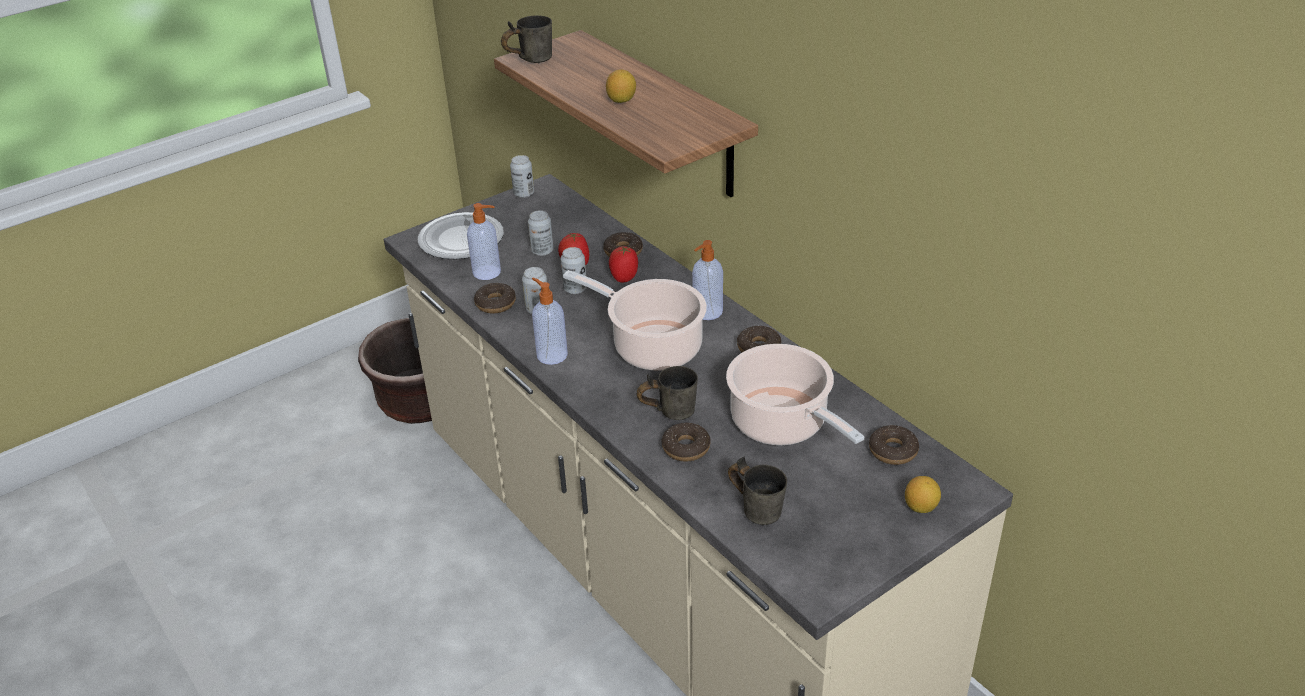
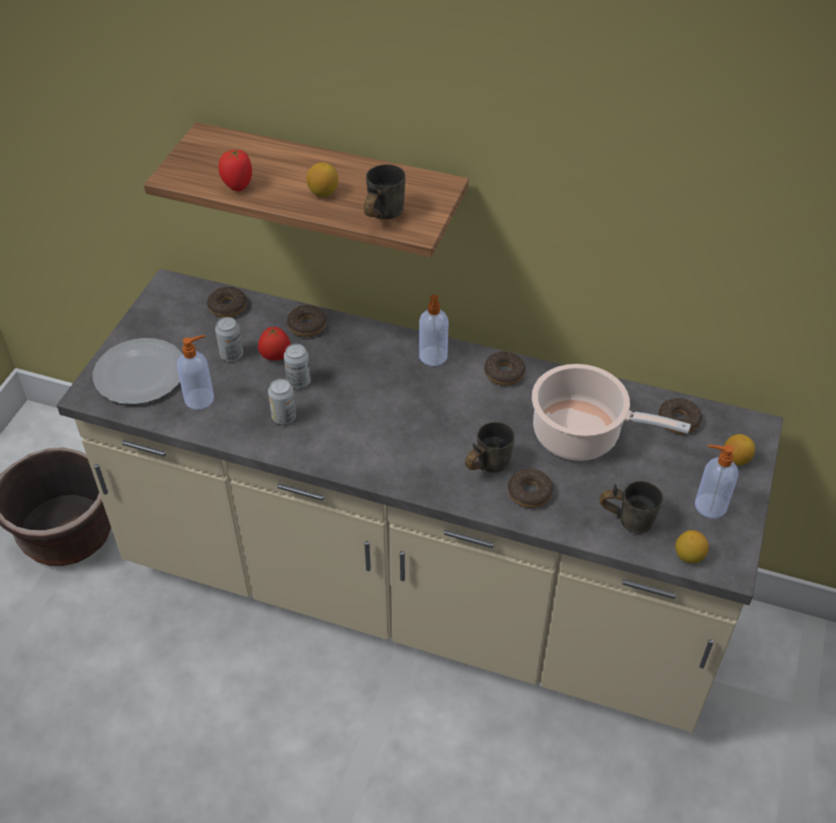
camera: 35 degrees left, 10 degrees up
donut [474,283,516,313] -> donut moved to [207,287,247,318]
grey mug [501,15,552,63] -> grey mug moved to [364,164,406,219]
can [510,155,534,198] -> none
soap dispenser [532,277,568,365] -> soap dispenser moved to [695,445,738,518]
cooking pot [563,270,707,370] -> none
tomato [609,246,638,283] -> tomato moved to [218,149,252,191]
none -> lemon [675,530,709,564]

